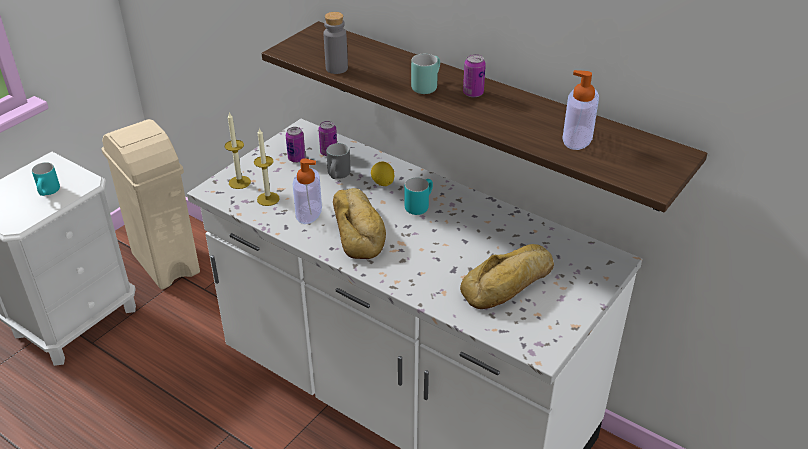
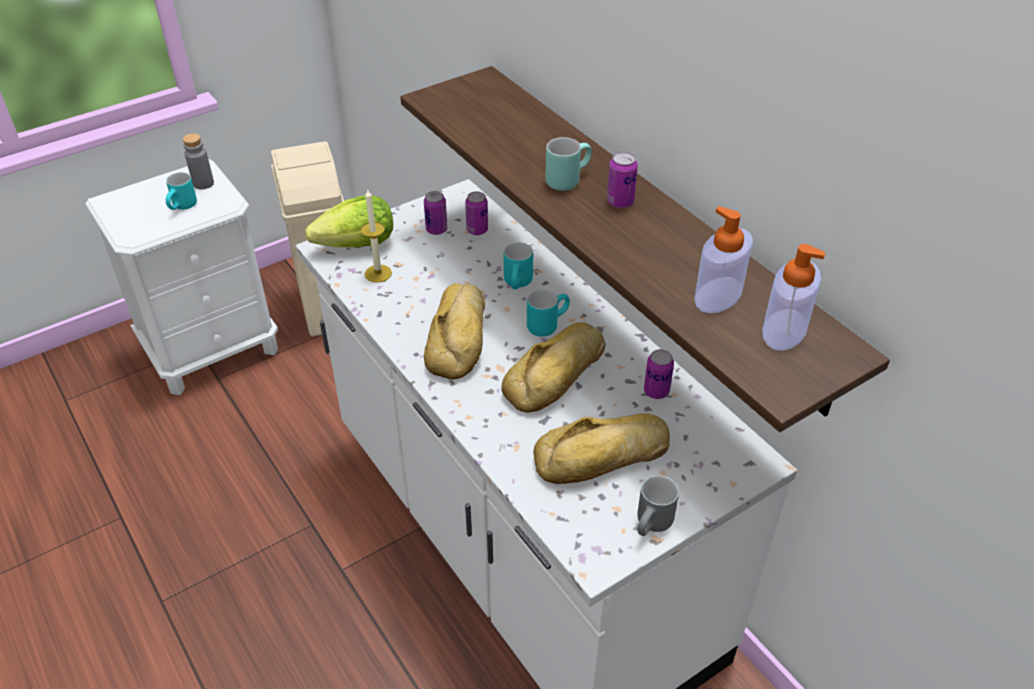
camera: 20 degrees right, 5 degrees up
candle [225,112,251,189] -> lettuce [305,196,393,248]
soap dispenser [292,158,322,224] -> soap dispenser moved to [762,244,826,351]
grey bottle [323,12,348,74] -> grey bottle moved to [183,133,214,190]
grey mug [326,143,351,179] -> grey mug moved to [637,476,679,536]
lemon [371,161,394,186] -> turquoise mug [504,242,533,290]
none -> bread [502,322,606,413]
none -> can [644,349,674,399]

